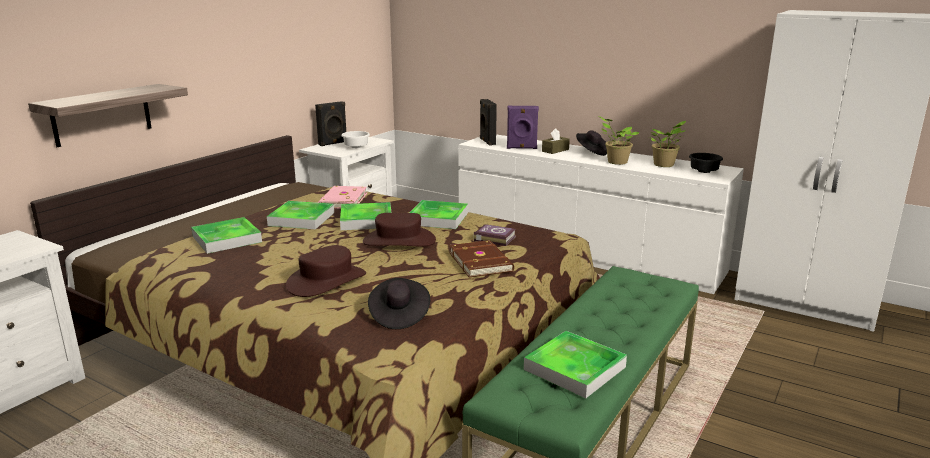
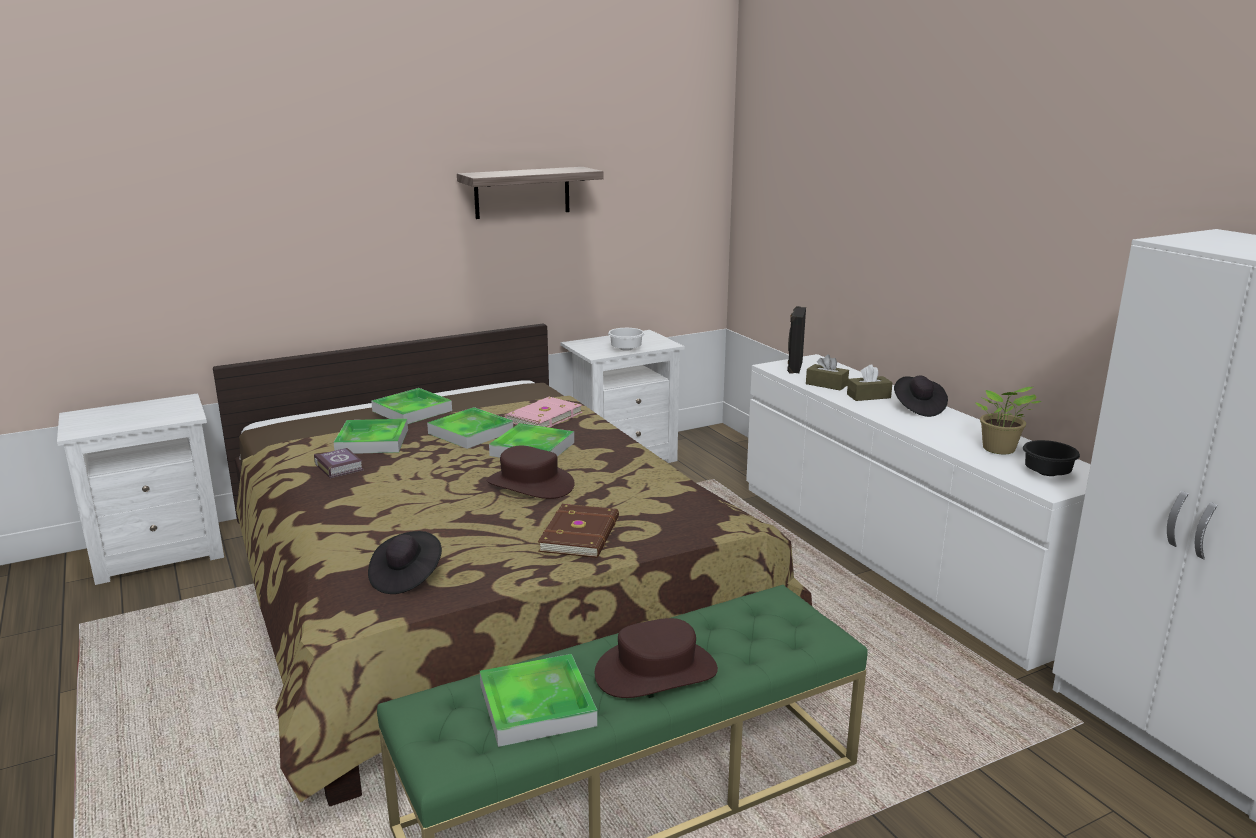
camera: 30 degrees right, 0 degrees up
shelf [28,84,188,147] -> shelf moved to [457,167,604,219]
brown hat [286,245,366,297] -> brown hat moved to [595,618,718,698]
black speaker [315,101,346,146] -> none
tray [410,200,468,229] -> tray moved to [371,388,452,424]
book [474,224,516,246] -> book moved to [314,448,364,478]
purple speaker [507,106,539,149] -> brown tissue box [806,354,849,391]
potted plant [598,116,640,165] -> none

